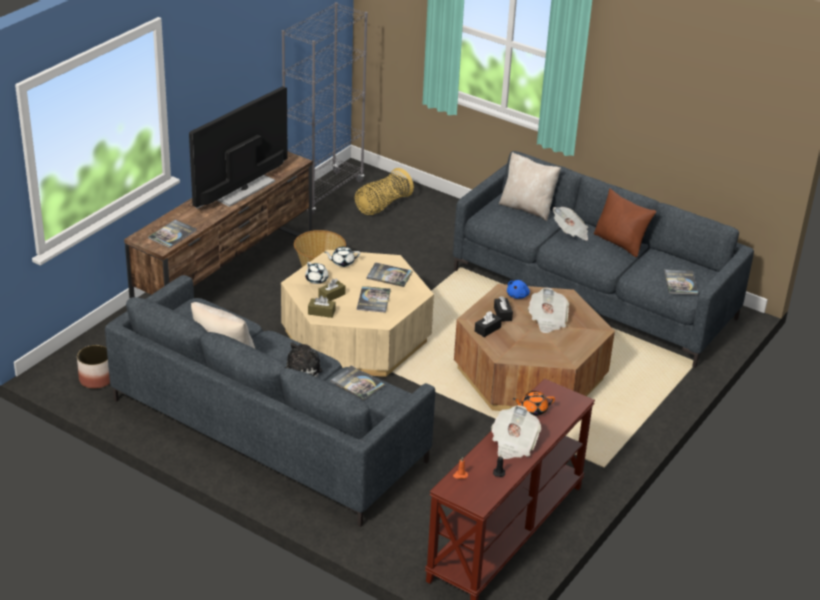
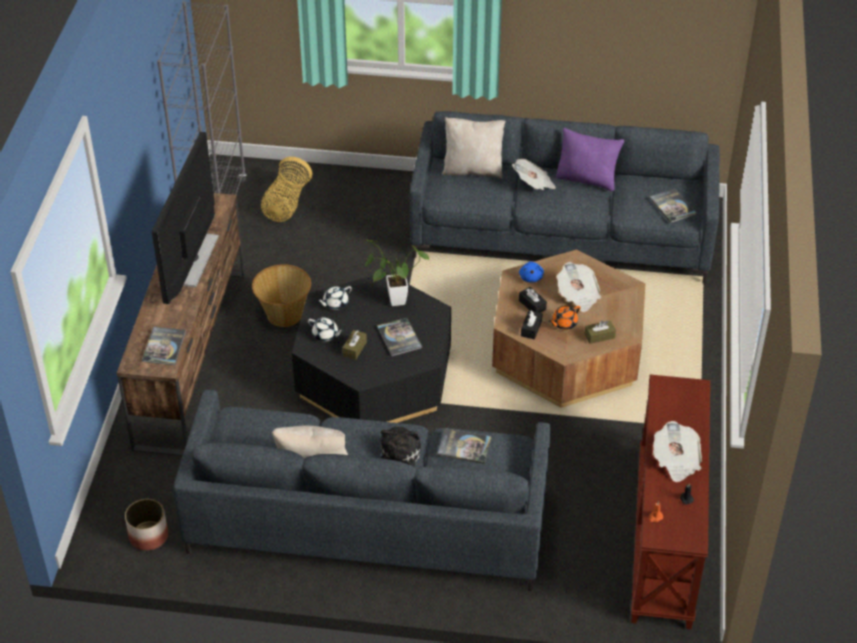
camera: 25 degrees left, 10 degrees up
beige coffee table [281,250,434,377] -> black coffee table [292,272,451,423]
brown tissue box [308,295,336,318] -> brown tissue box moved to [585,320,616,344]
book [366,262,413,287] -> potted plant [364,239,429,306]
orange teapot [513,391,555,416] -> orange teapot moved to [549,306,581,330]
brown pillow [594,189,656,257] -> purple pillow [556,128,624,191]

